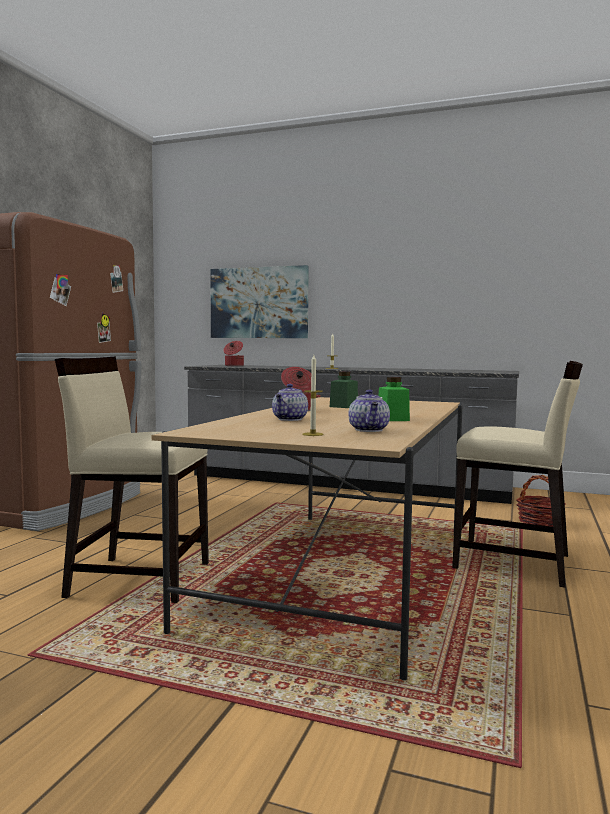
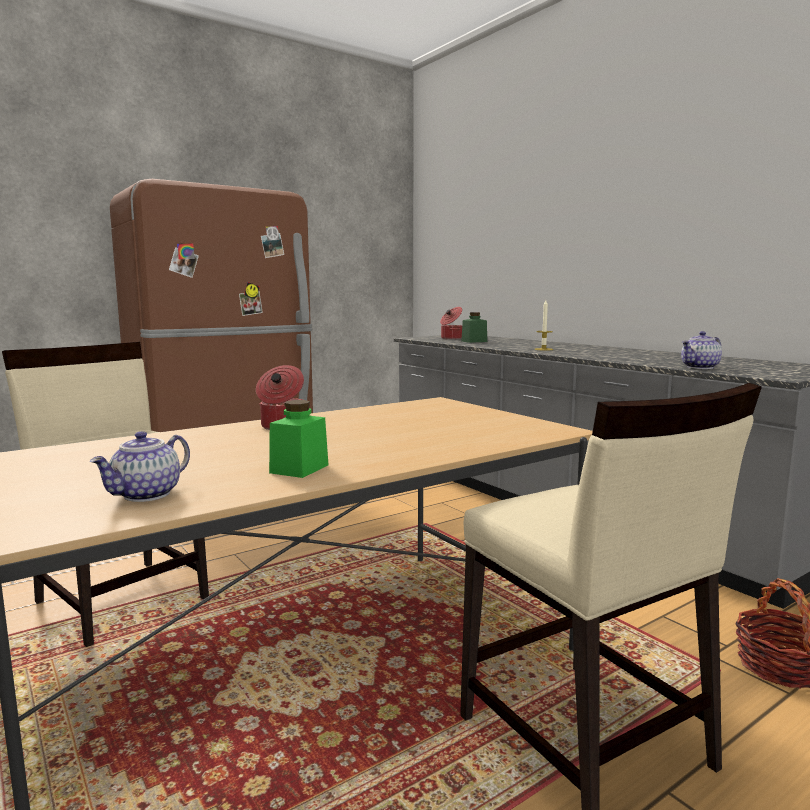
camera: 35 degrees right, 5 degrees up
picture [211,265,309,338] -> none
teapot [272,384,308,421] -> teapot moved to [681,331,722,369]
candle [302,355,324,436] -> none
green jar [330,372,358,408] -> green jar moved to [461,312,487,343]

